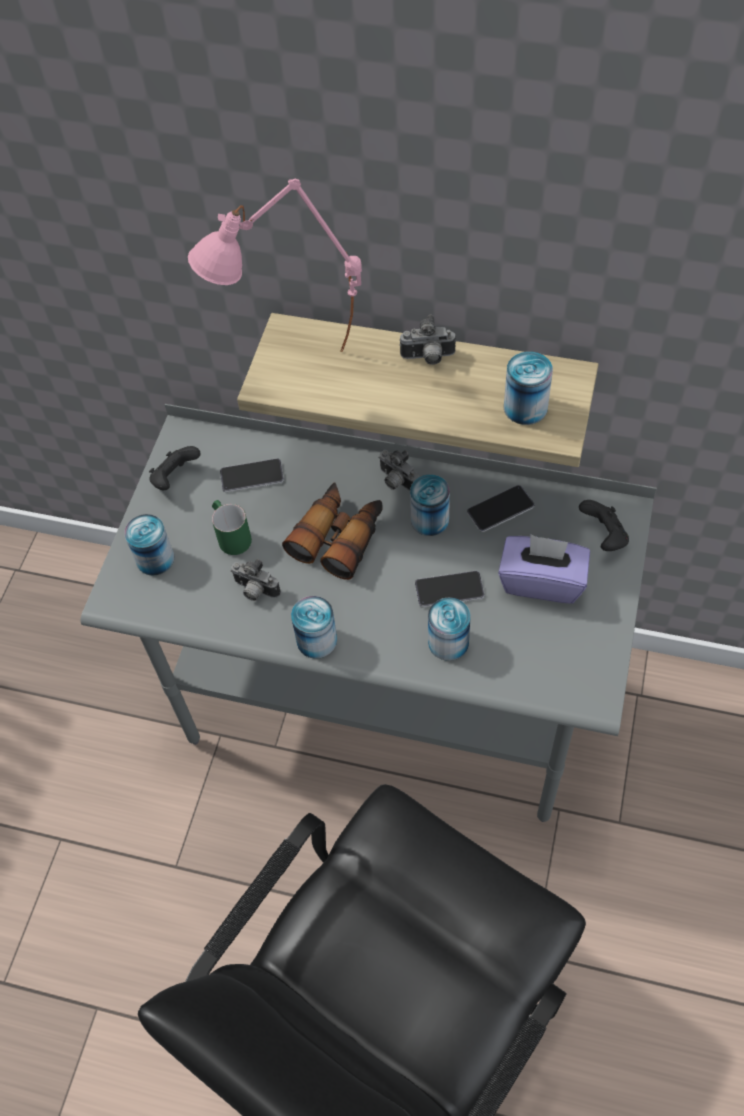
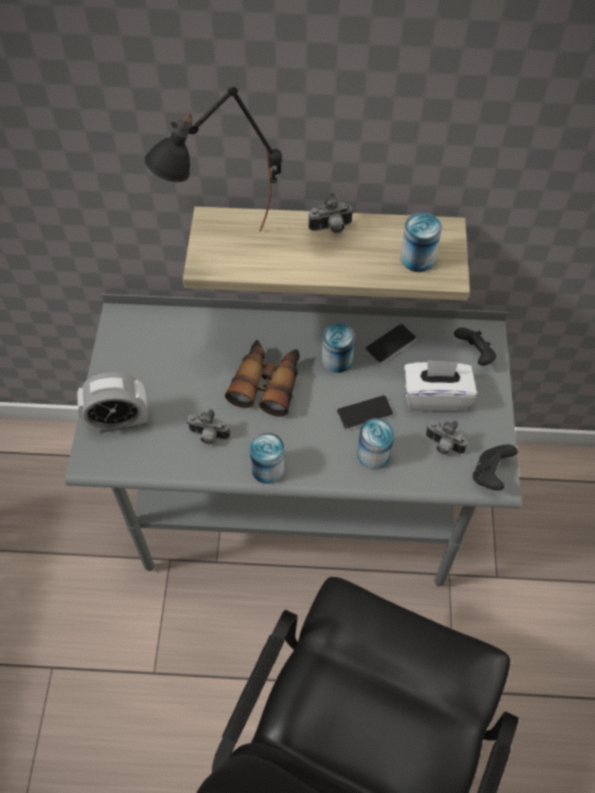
camera: 15 degrees left, 0 degrees up
can [124,514,174,575] -> alarm clock [77,372,148,433]
black game controller [149,446,201,490] -> black game controller moved to [473,445,518,491]
pink table lamp [188,179,362,352] -> black table lamp [144,86,282,232]
green mug [212,500,252,555] -> none
phone [220,458,284,492] -> none
camera [378,450,419,491] -> camera moved to [426,421,468,455]
purple tissue box [498,534,590,604] -> white tissue box [404,360,477,411]

